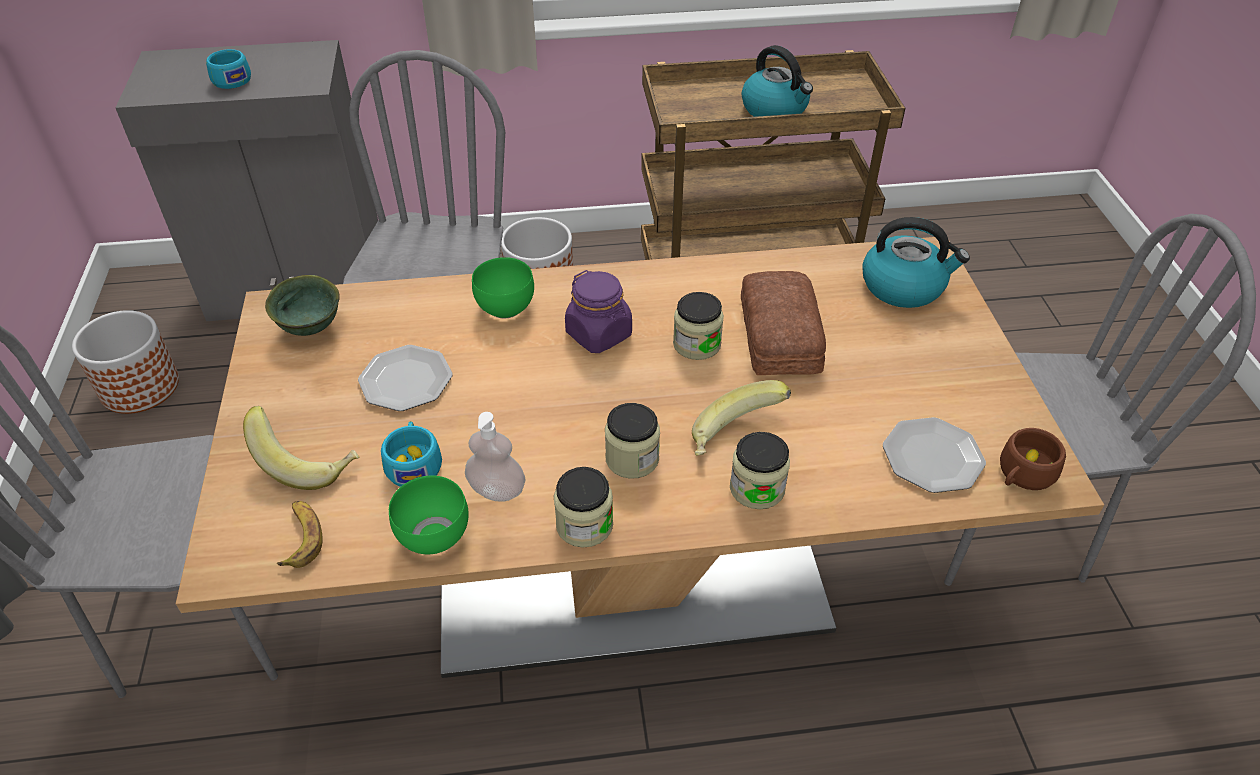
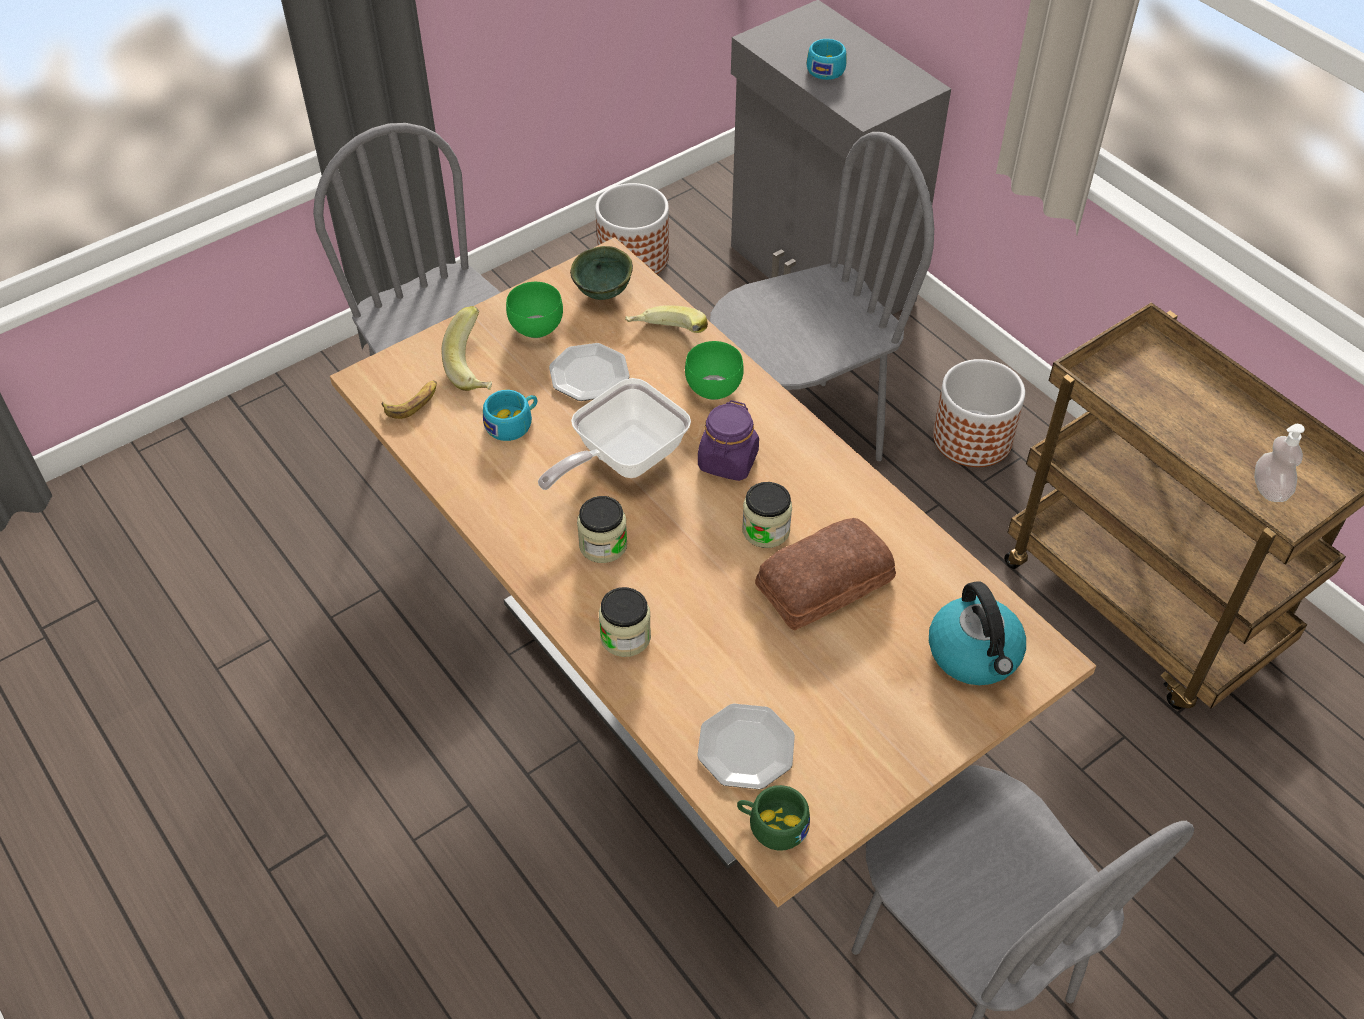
camera: 60 degrees right, 5 degrees up
green bowl [389,476,469,554] -> green bowl moved to [506,282,563,338]
soap dispenser [465,412,526,502] -> soap dispenser moved to [1254,424,1305,502]
jar [554,467,613,548] -> none
banana [692,380,791,456] -> banana moved to [625,305,708,333]
kettle [742,45,813,117] -> none
brown cup [1000,428,1066,490] -> green cup [737,785,810,851]
none -> frying pan [538,378,691,490]

